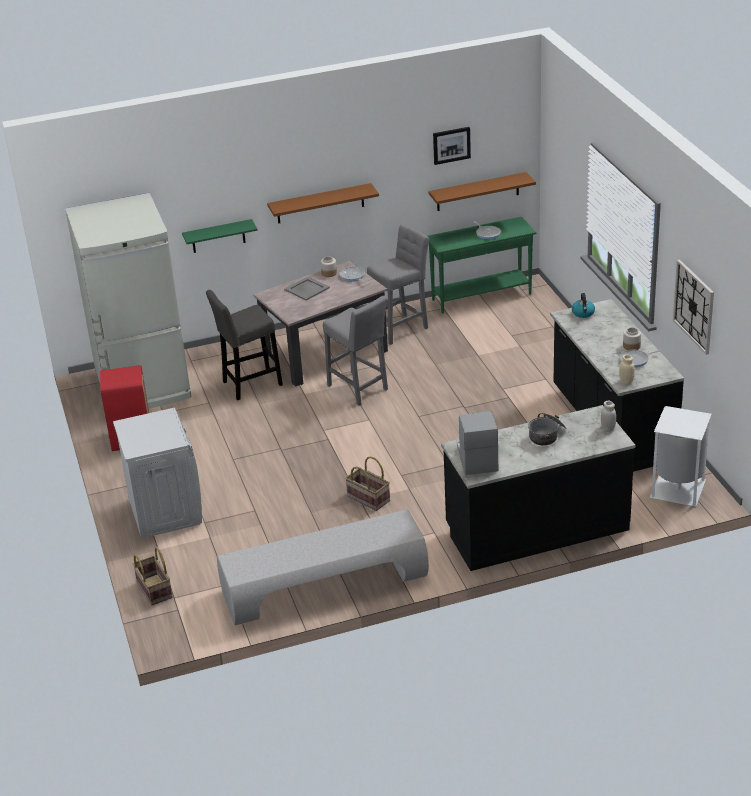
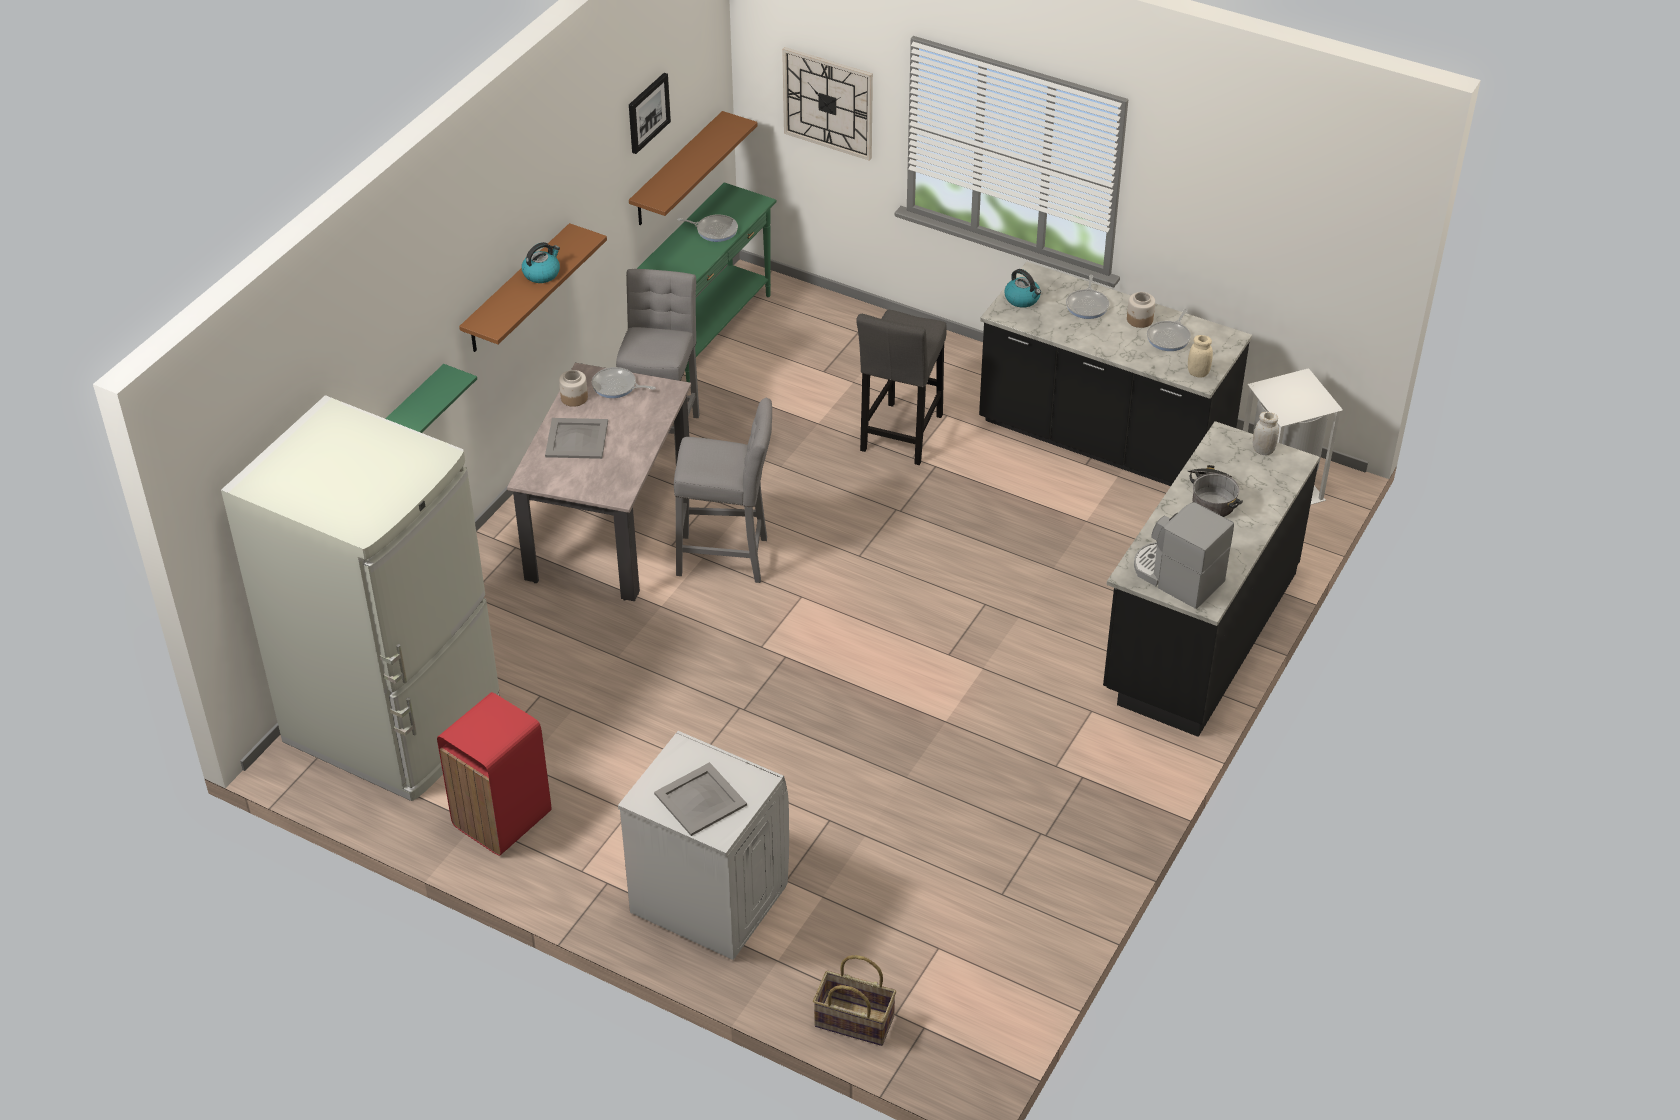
camera: 45 degrees left, 10 degrees up
grey stool [206,290,283,400] -> grey stool moved to [856,310,947,465]
grey bench [217,509,429,625] -> none
basket [345,456,390,511] -> none
wall clock [673,259,714,355] -> wall clock moved to [782,47,873,161]
none -> kettle [522,242,560,283]
none -> grey tray [654,762,747,836]
none -> frying pan [1066,275,1109,319]

